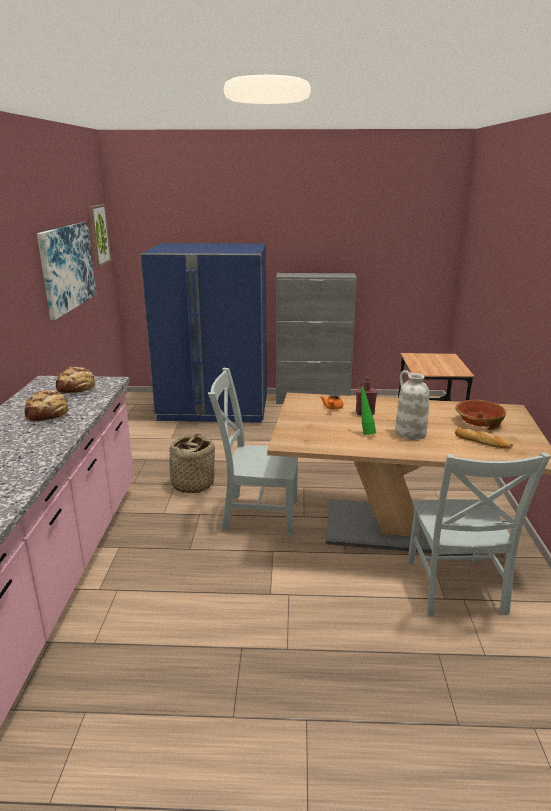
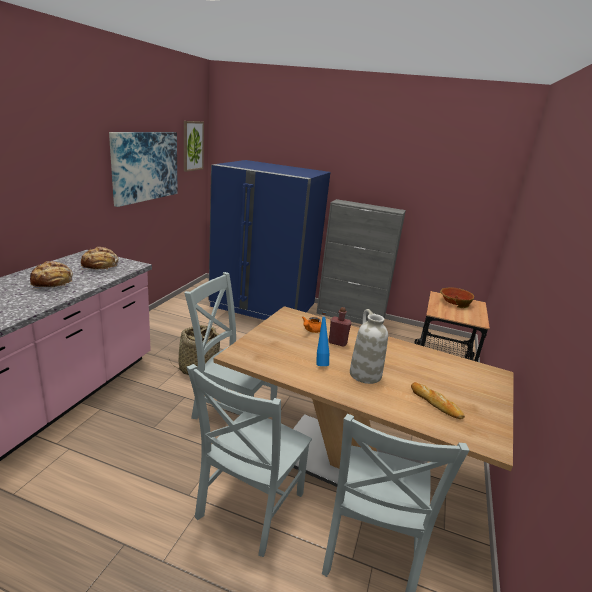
camera: 15 degrees right, 0 degrees up
green bottle [360,383,376,435] -> blue bottle [316,313,329,366]
bowl [455,400,506,430] -> bowl moved to [440,287,474,308]
none -> grey chair [187,364,312,557]

